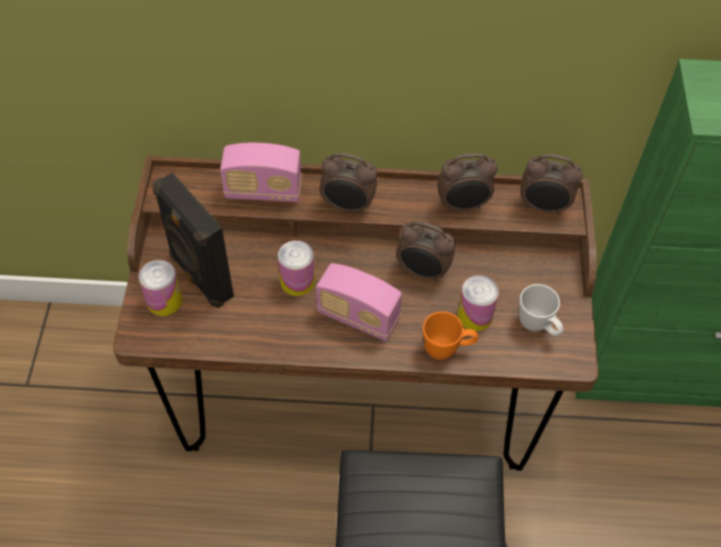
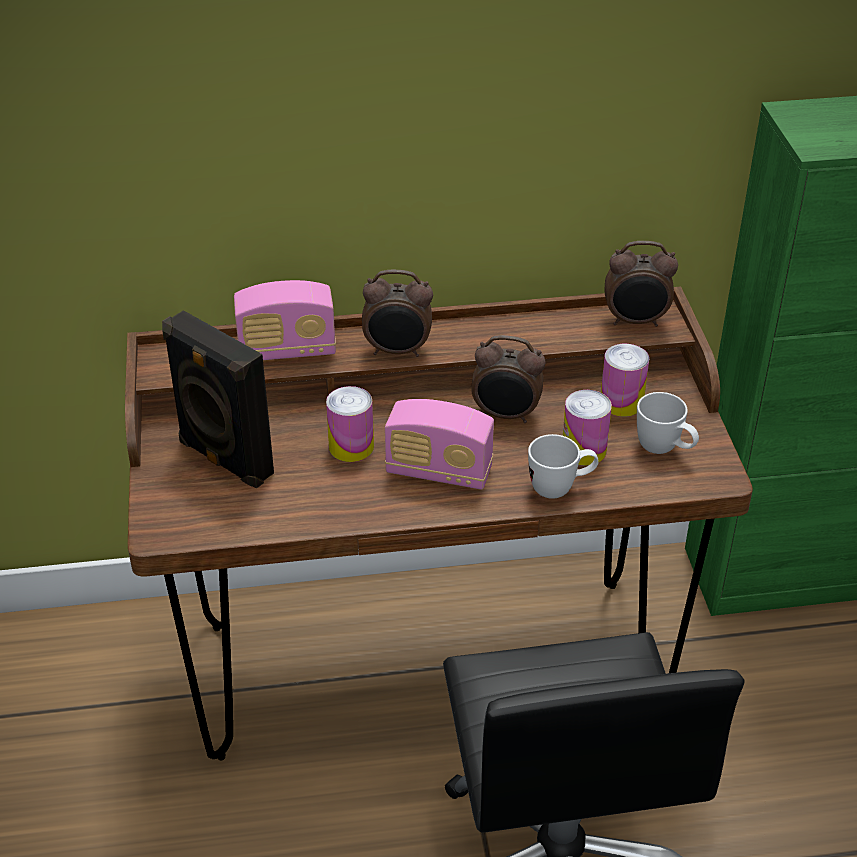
camera: 10 degrees left, 15 degrees down
can [139,260,182,316] -> can moved to [601,344,649,417]
orange mug [423,311,478,360] -> white mug [528,434,599,499]
alarm clock [437,153,497,212] -> none

